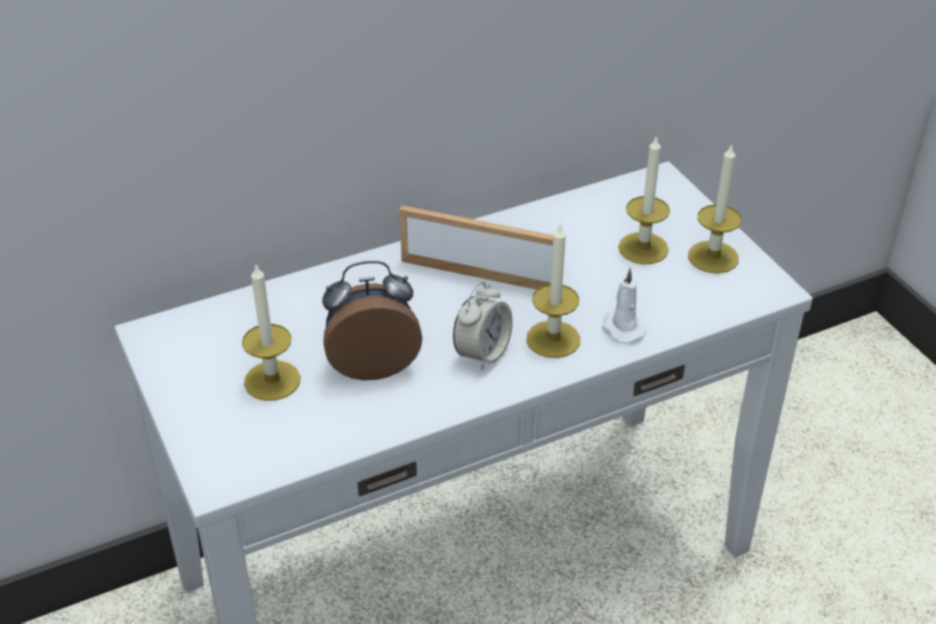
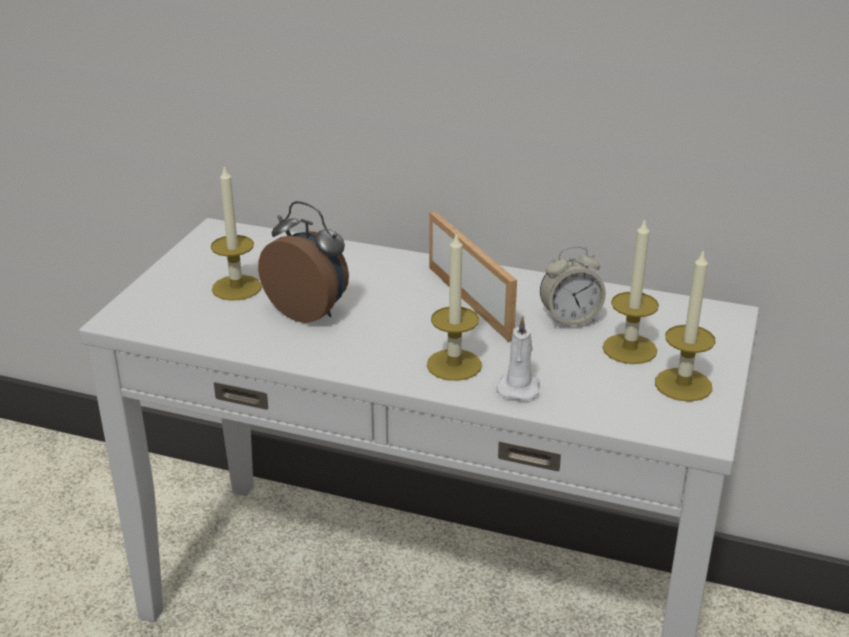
camera: 45 degrees right, 10 degrees down
alarm clock [453,282,513,371] -> alarm clock moved to [540,246,606,327]

